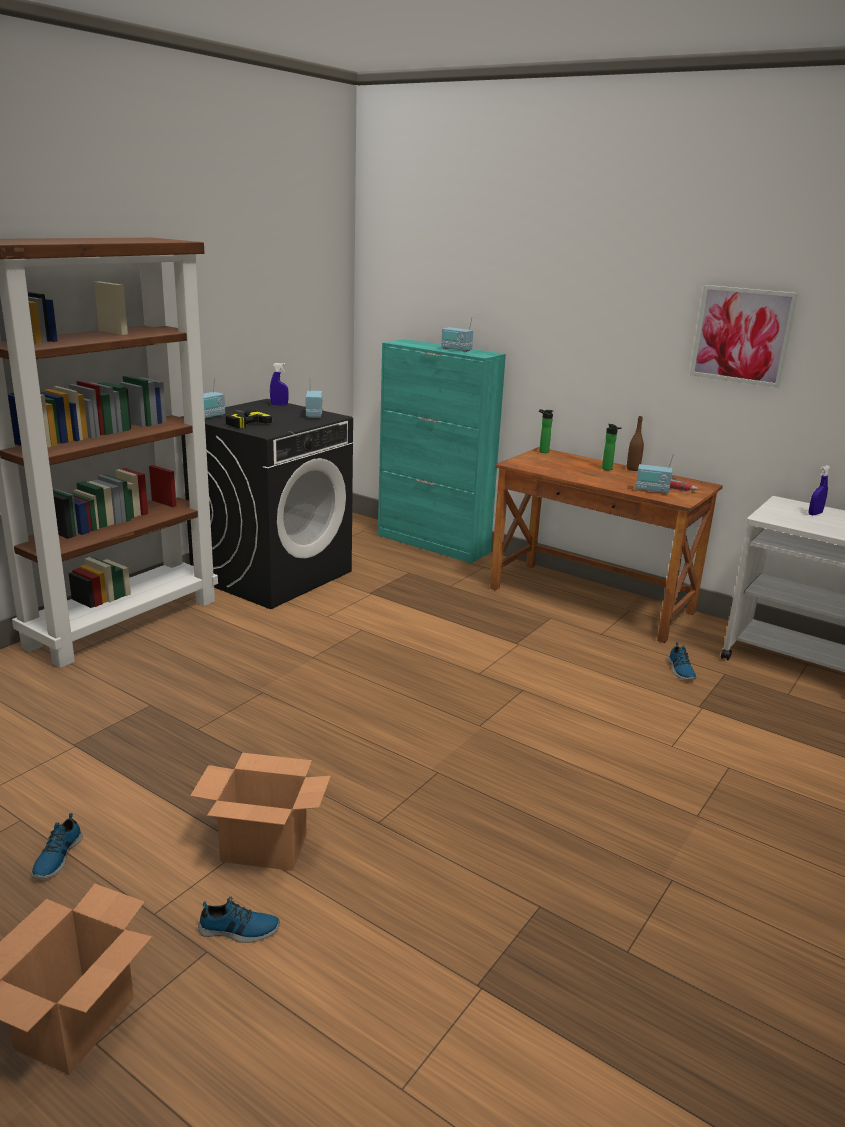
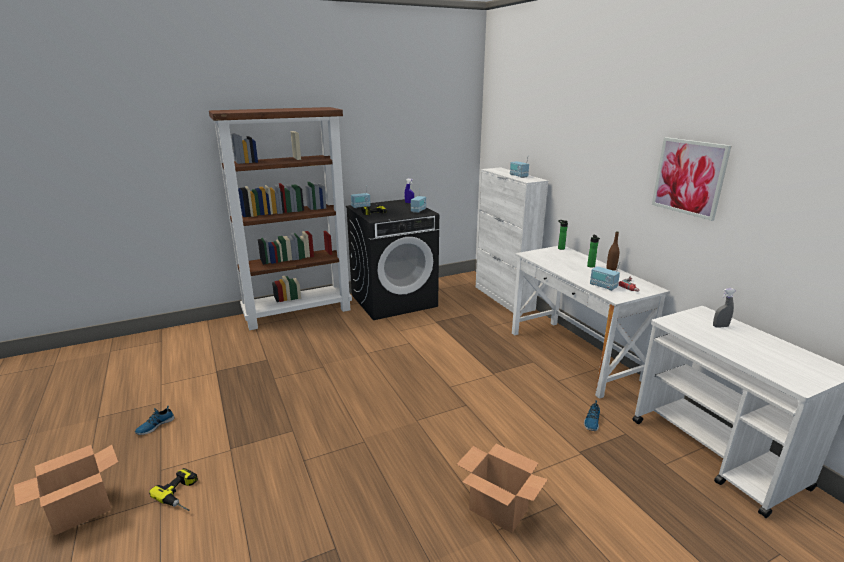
camera: 30 degrees right, 0 degrees up
cardboard box [190,753,331,871] -> cardboard box moved to [457,444,548,533]
shoe [198,896,280,943] -> power drill [149,468,198,511]
turquoise cabinet [378,339,506,563] -> white cabinet [476,167,548,313]
brown desk [490,447,723,643] -> white desk [512,246,670,399]
blue spray bottle [809,465,831,516] -> grey spray bottle [713,289,736,327]

